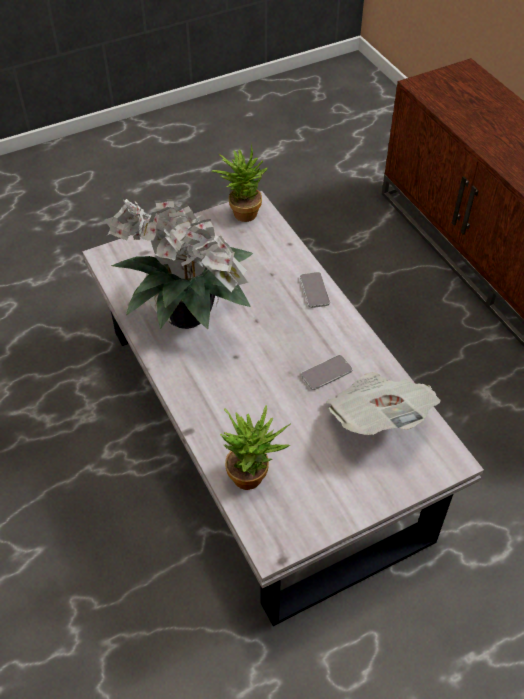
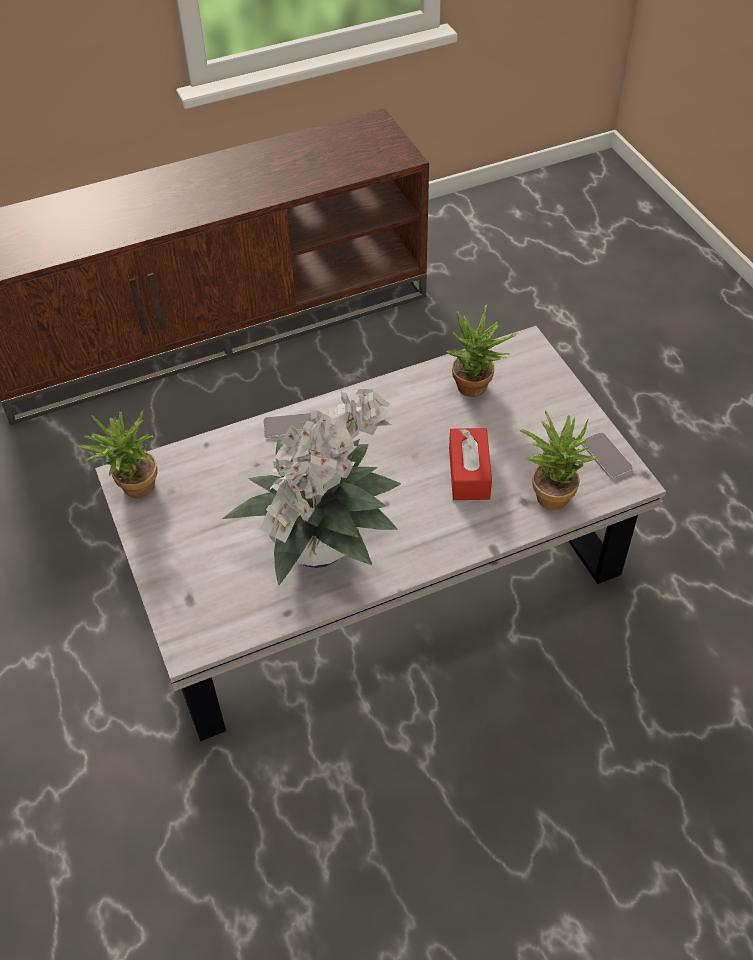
camera: 85 degrees left, 0 degrees up
phone [301,355,353,390] -> phone moved to [582,432,633,479]
newspaper [326,372,441,435] -> potted plant [446,305,517,397]
none -> red tissue box [449,428,492,500]

